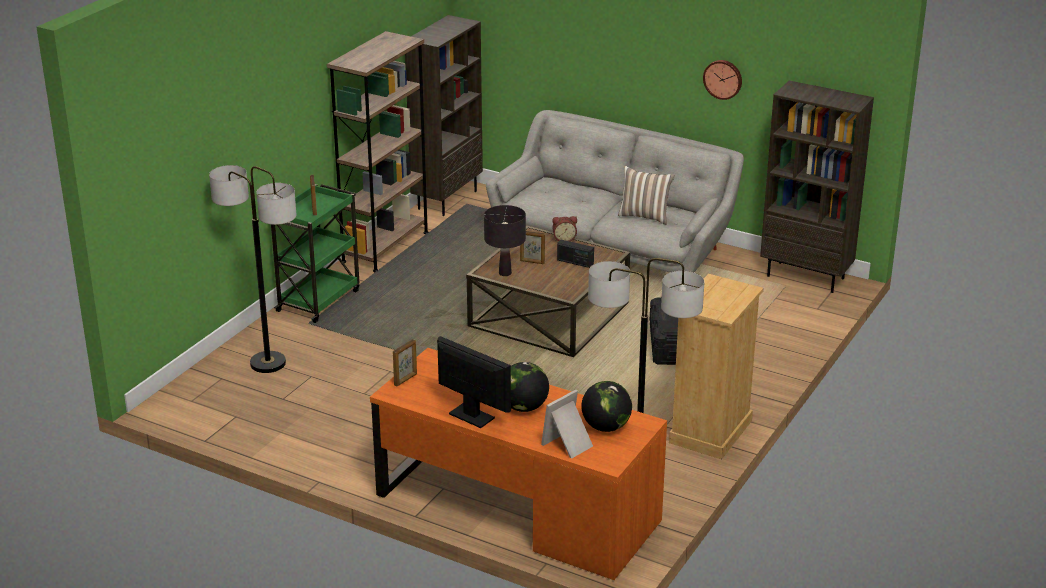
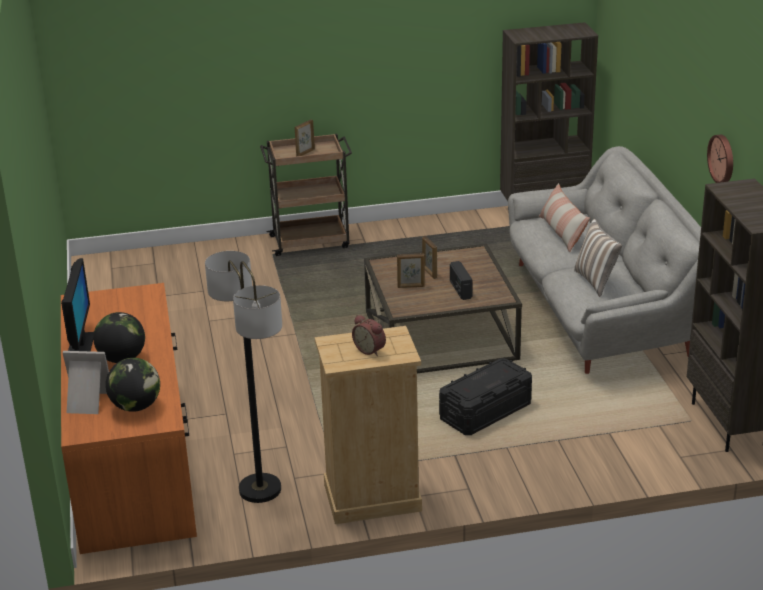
camera: 50 degrees right, 0 degrees up
floor lamp [209,165,296,373] -> none
green cart [271,184,360,323] -> brown cart [260,134,352,256]
brown bookcase [327,31,429,272] -> none
picture frame [393,339,417,386] -> picture frame moved to [397,253,425,288]
black table lamp [484,205,526,276] -> none
alarm clock [552,216,577,241] -> alarm clock moved to [352,315,386,356]
none -> pillow [539,183,590,253]

